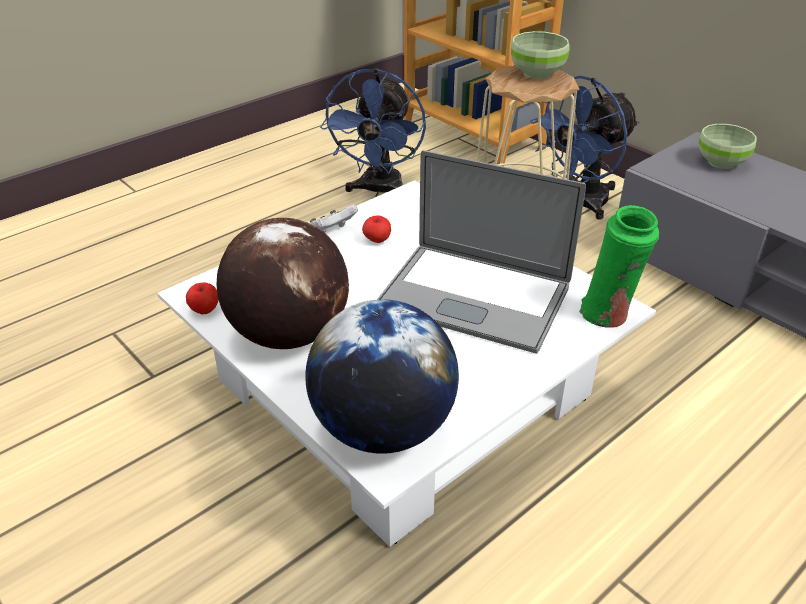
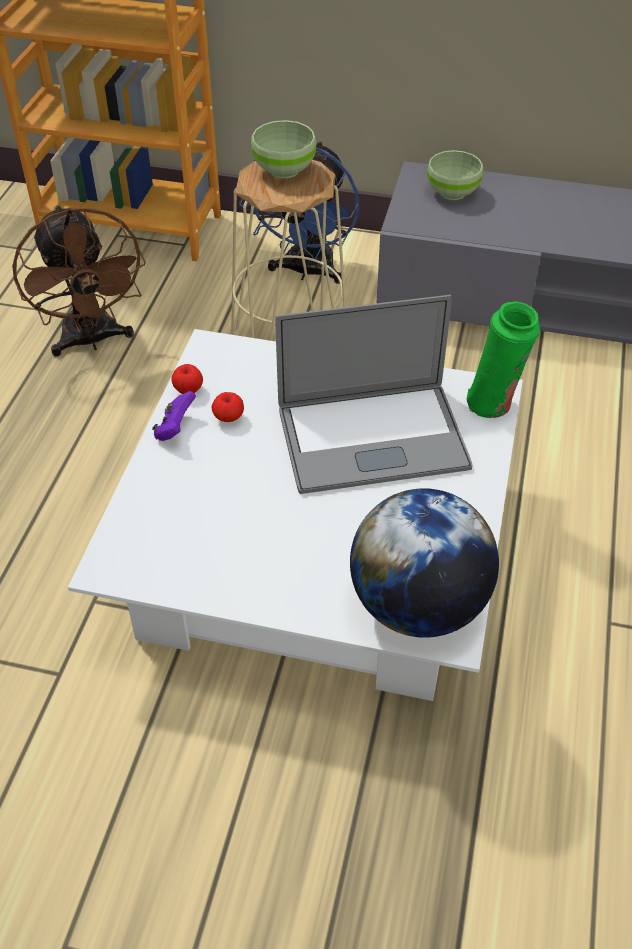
camera: 35 degrees left, 10 degrees up
apple [186,282,219,314] -> apple moved to [171,364,203,394]
globe [217,218,349,349] -> none
white game controller [310,205,358,233] -> purple game controller [152,391,196,441]
blue fan [320,68,426,197] -> brown fan [12,205,146,357]

